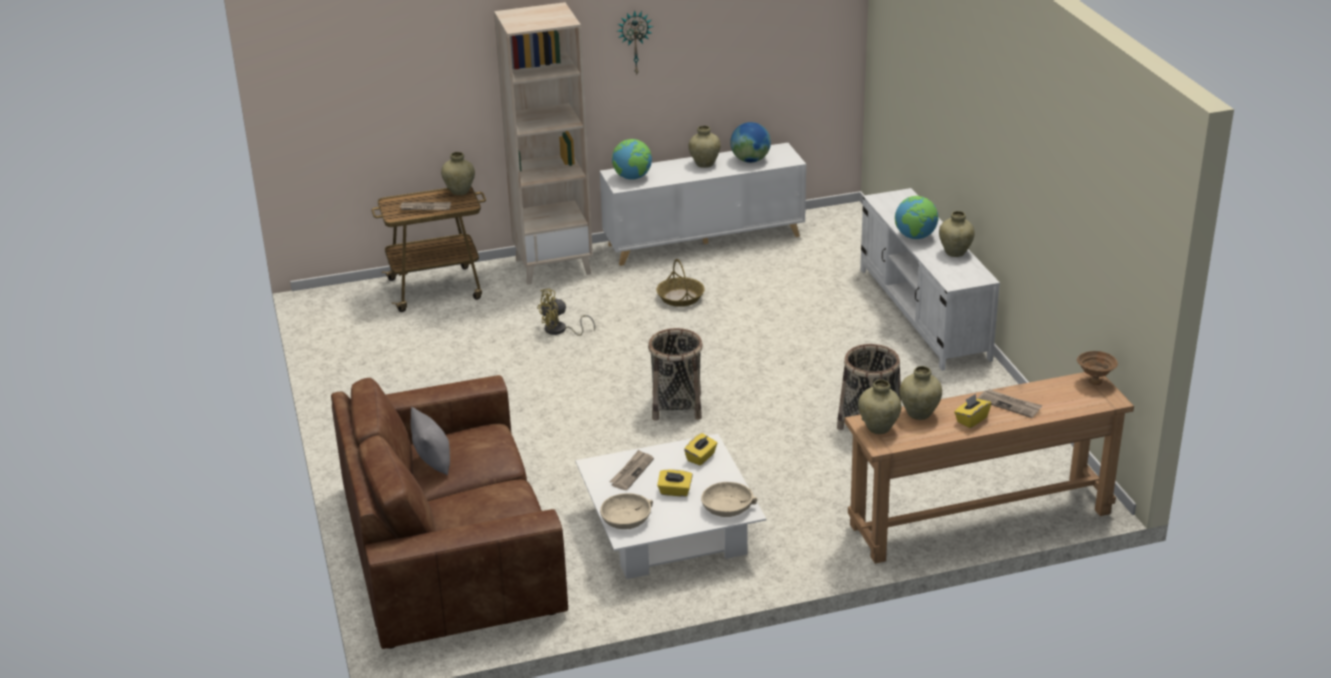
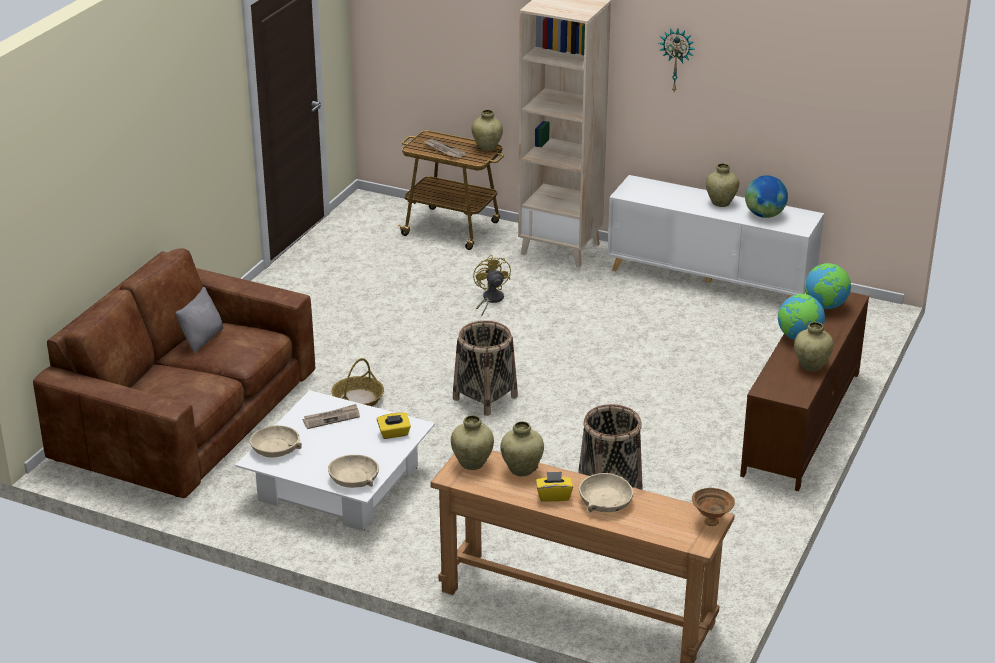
camera: 40 degrees right, 0 degrees up
yellow fan [537,289,595,336] -> yellow fan turned 60 degrees clockwise [473,255,511,315]
globe [612,139,652,180] -> globe moved to [805,263,851,309]
basket [656,259,705,307] -> basket moved to [331,358,384,407]
yellow tissue box [657,470,693,497] -> none
white tv stand [860,188,1000,371] -> brown tv stand [740,292,869,491]
newspaper [977,389,1043,418] -> beige bowl [579,473,633,513]

